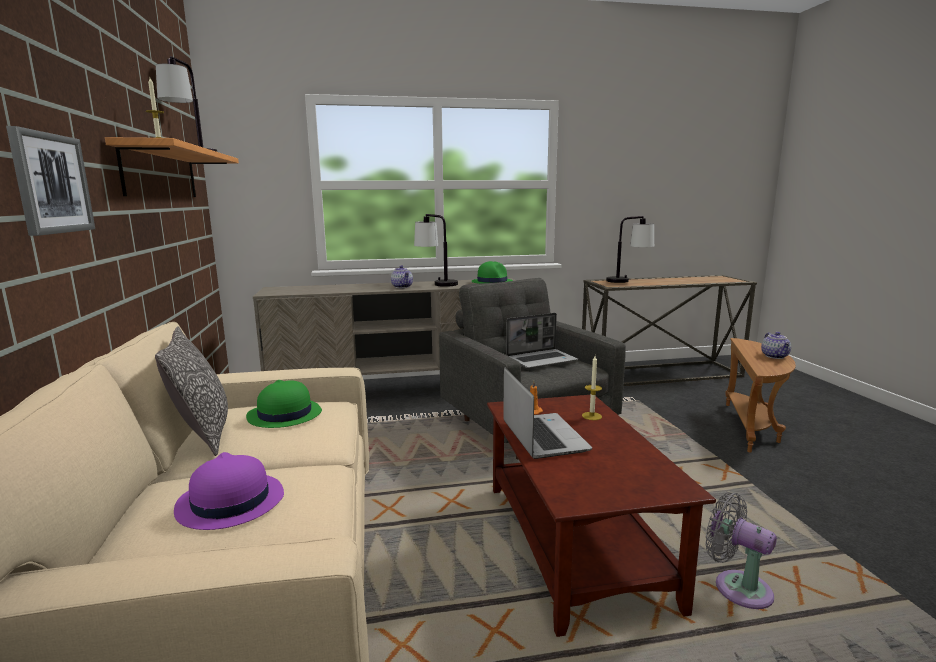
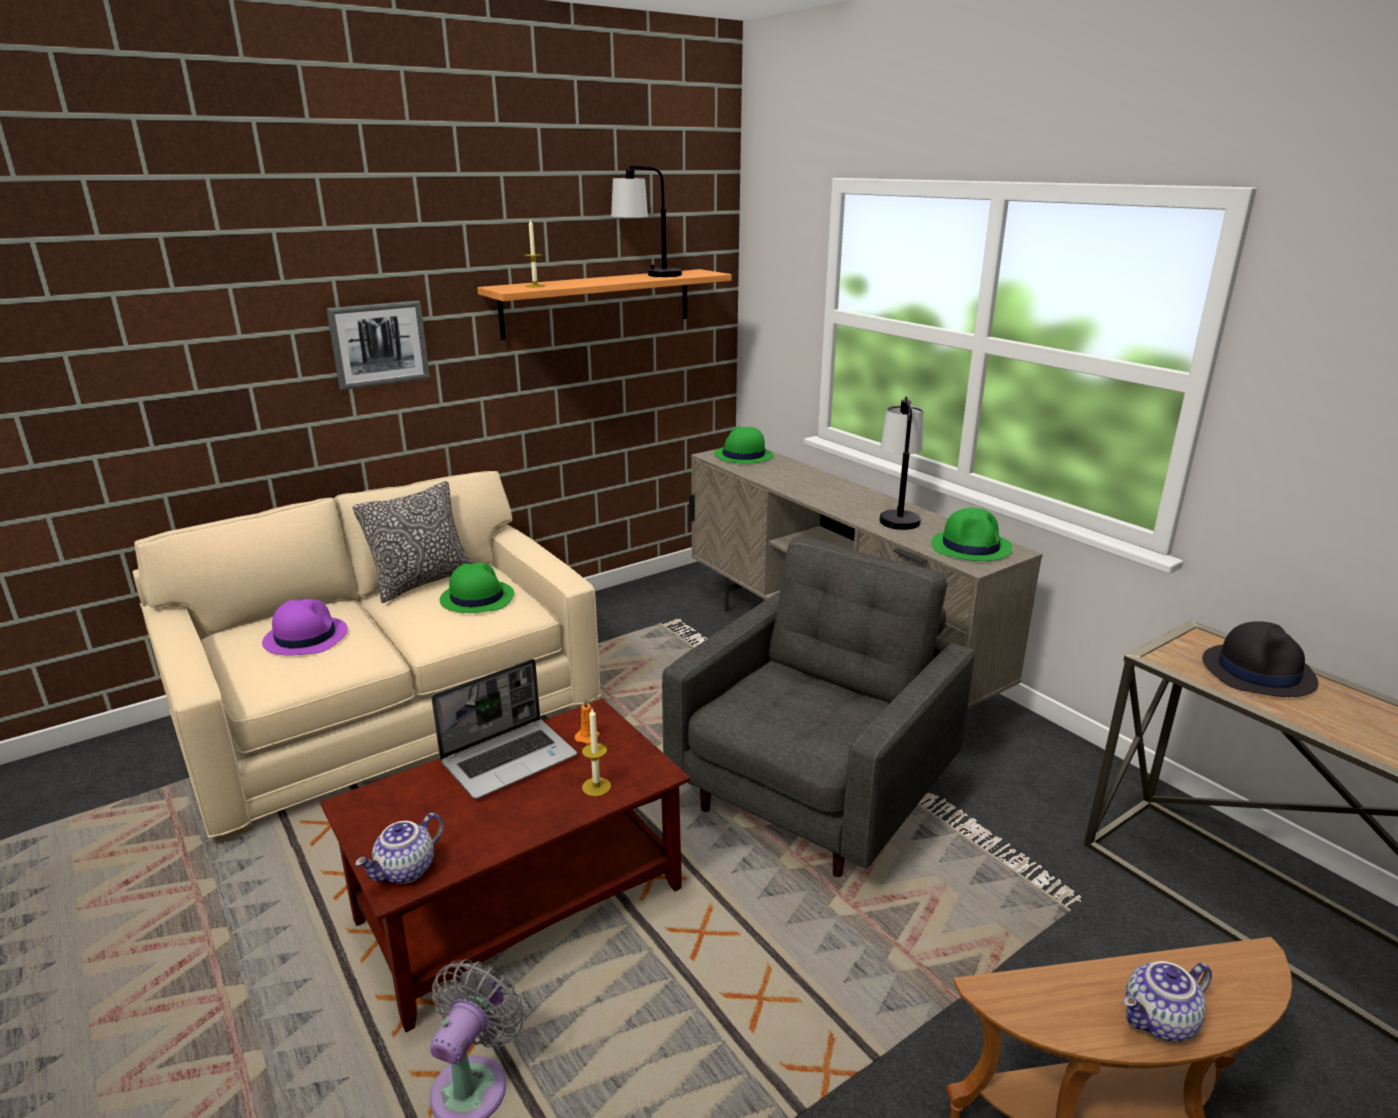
camera: 65 degrees right, 10 degrees up
teapot [391,265,413,288] -> teapot moved to [355,813,444,884]
laptop [506,313,578,369] -> none
table lamp [606,216,654,283] -> black hat [1202,621,1318,697]
none -> green hat [714,426,773,463]

